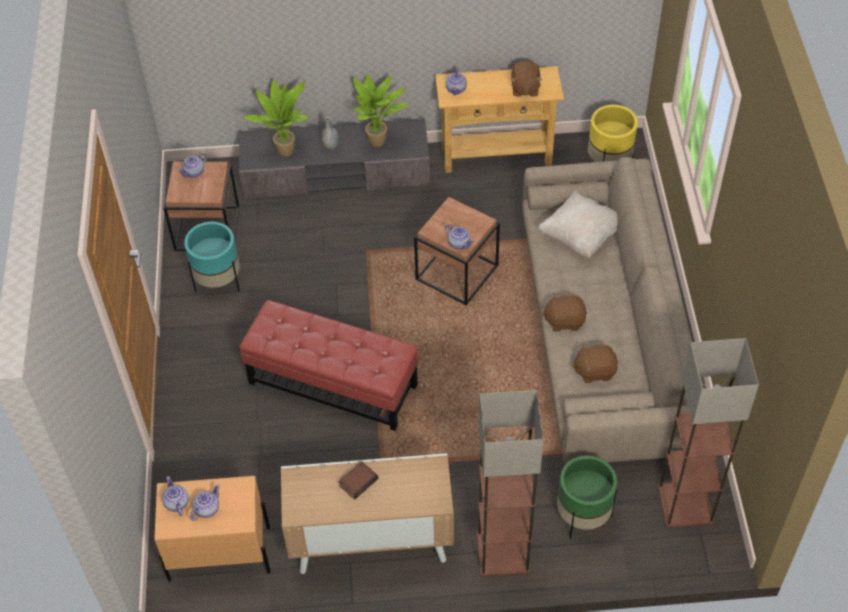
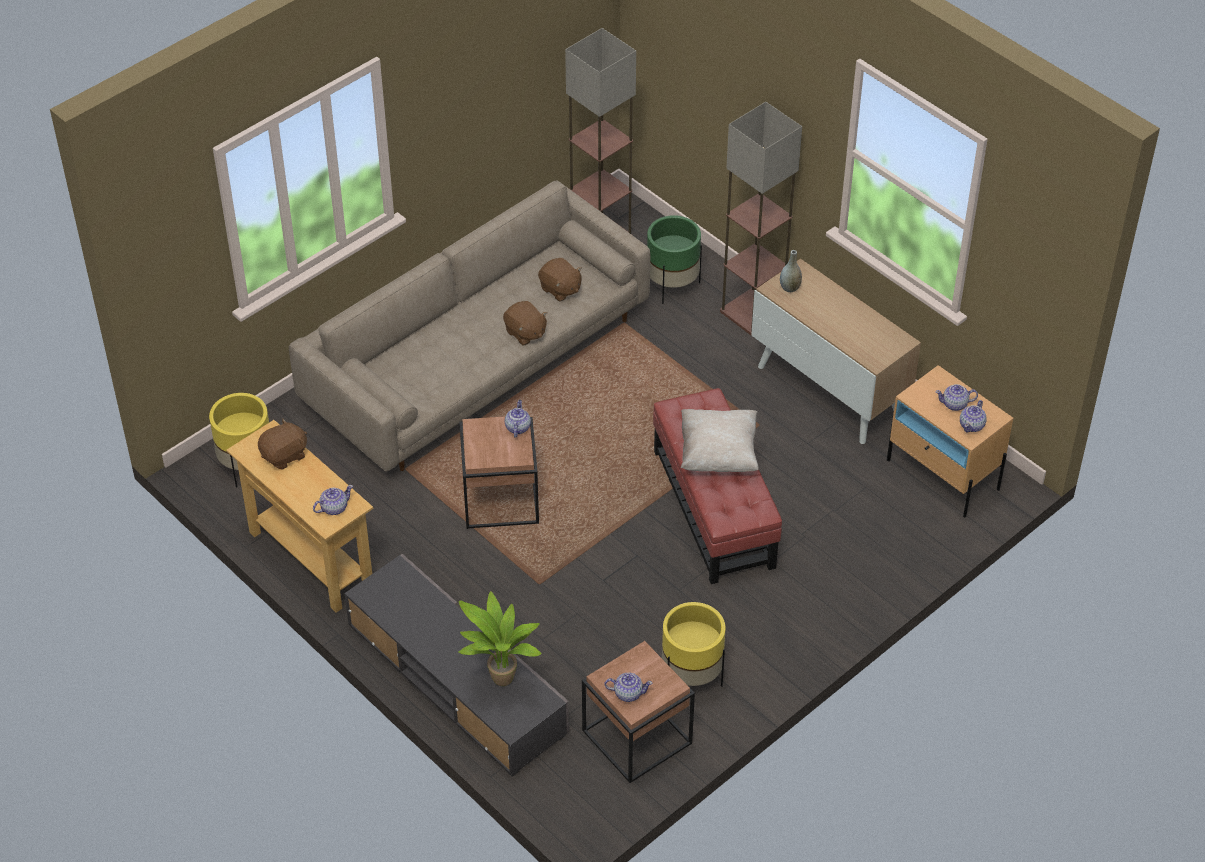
camera: 130 degrees left, 5 degrees down
turquoise planter [184,222,240,292] -> yellow planter [662,602,726,687]
grey vase [321,117,339,150] -> grey vase moved to [780,250,802,292]
book [338,461,379,500] -> none
potted plant [352,74,410,147] -> none
beige pillow [537,190,618,258] -> beige pillow moved to [681,409,759,472]

